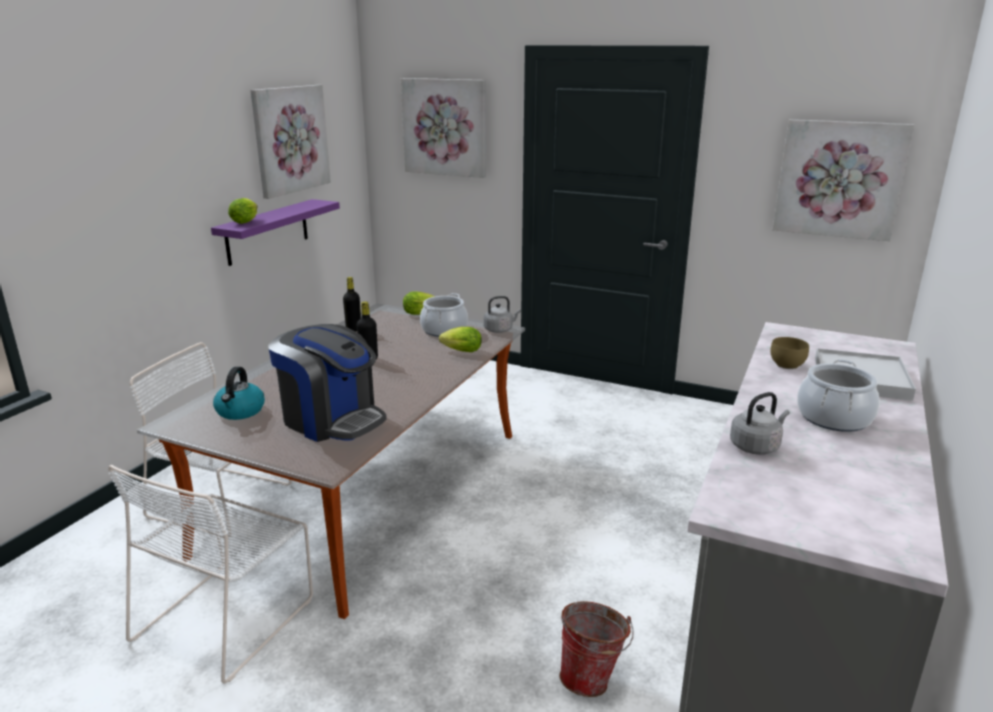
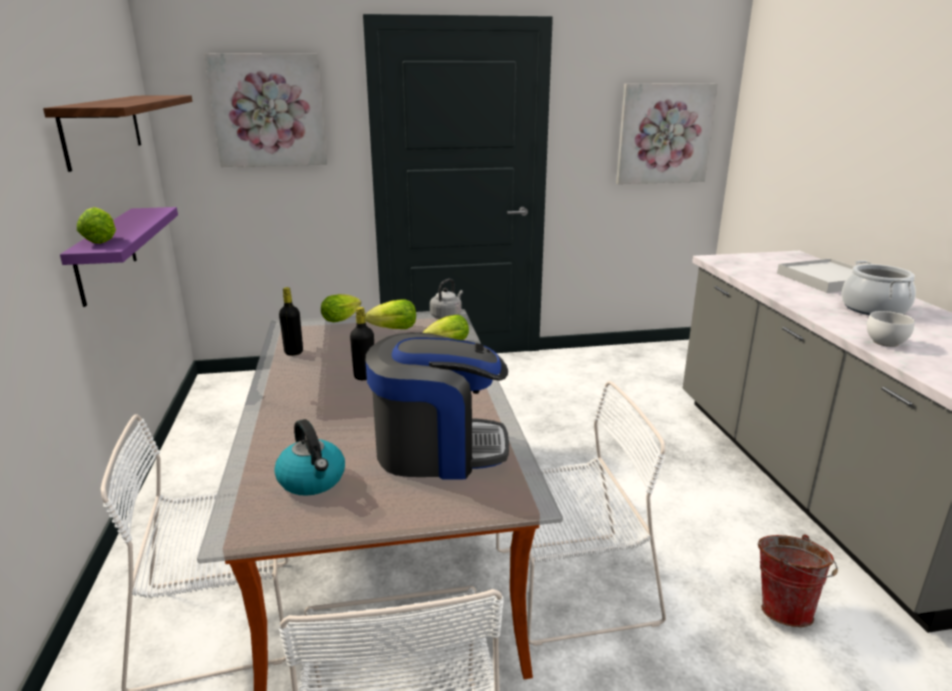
camera: 35 degrees left, 0 degrees up
picture [251,85,331,199] -> shelf [43,95,193,172]
cooking pot [420,293,468,337] -> lettuce [365,299,416,329]
grey kettle [730,392,790,455] -> white bowl [867,311,915,347]
brown bowl [770,337,809,369] -> none
none -> white chair [496,381,666,646]

